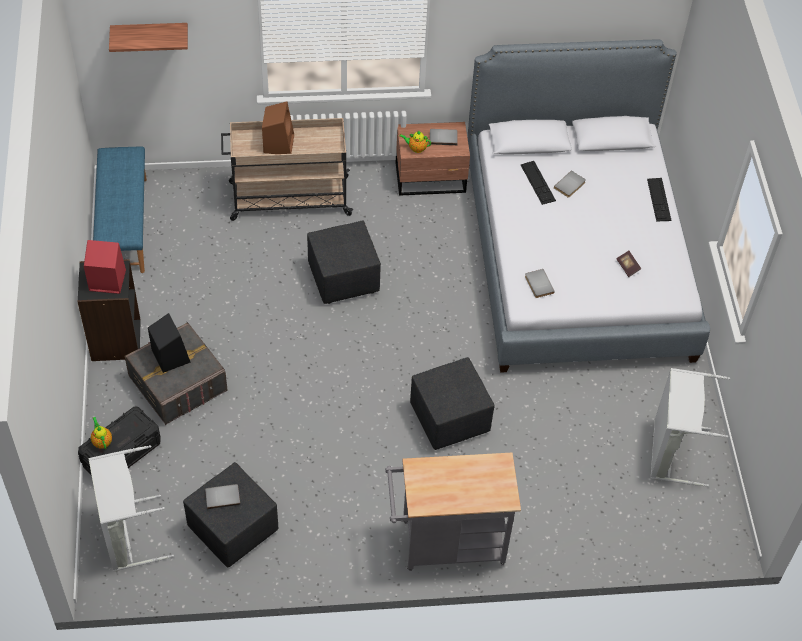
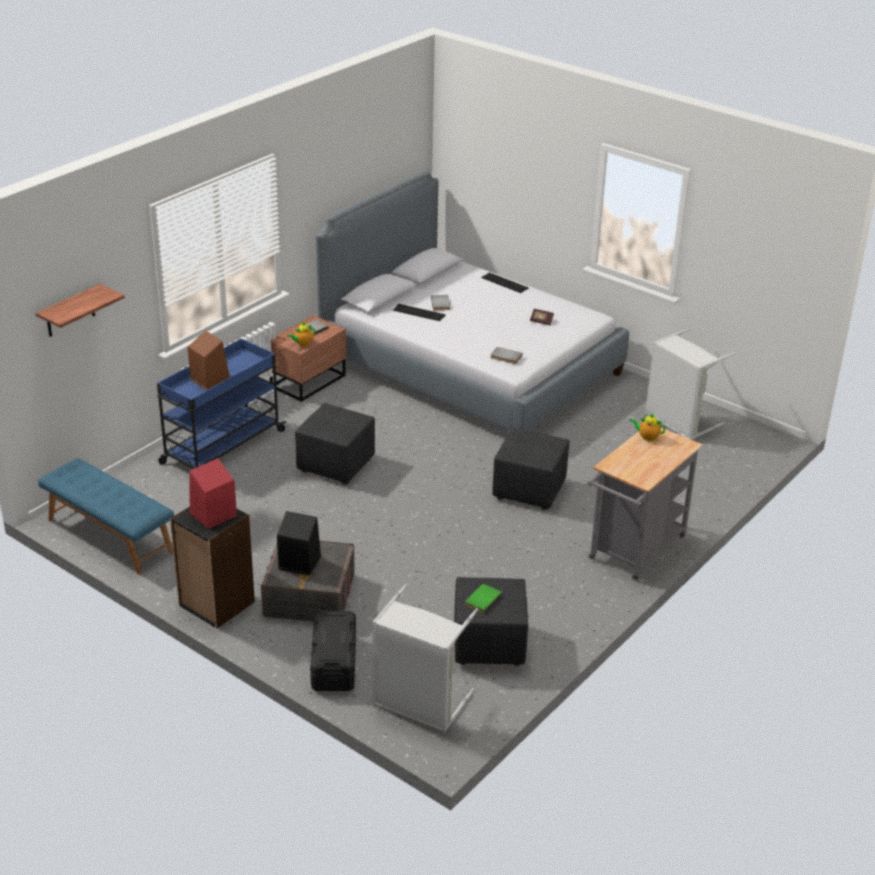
camera: 45 degrees left, 20 degrees down
teapot [91,417,112,449] -> teapot moved to [629,413,665,441]
grey book [205,484,240,509] -> green book [465,584,502,613]
beige cart [221,118,353,221] -> blue cart [157,338,286,469]

